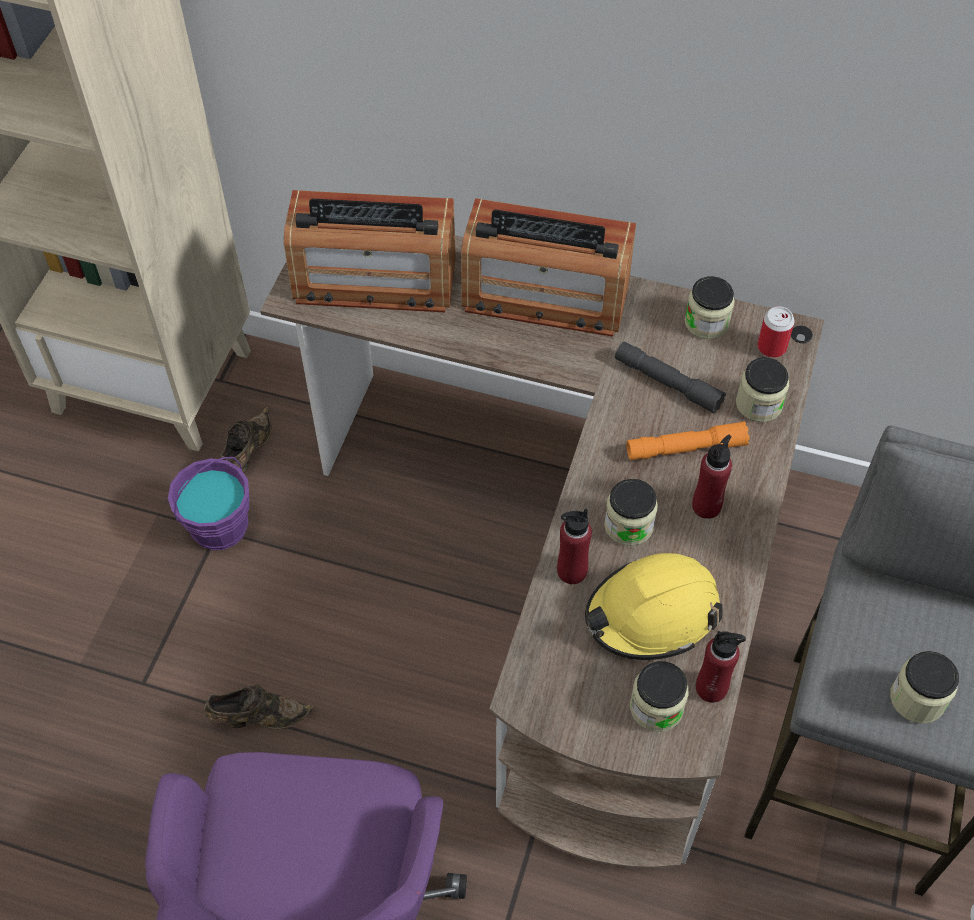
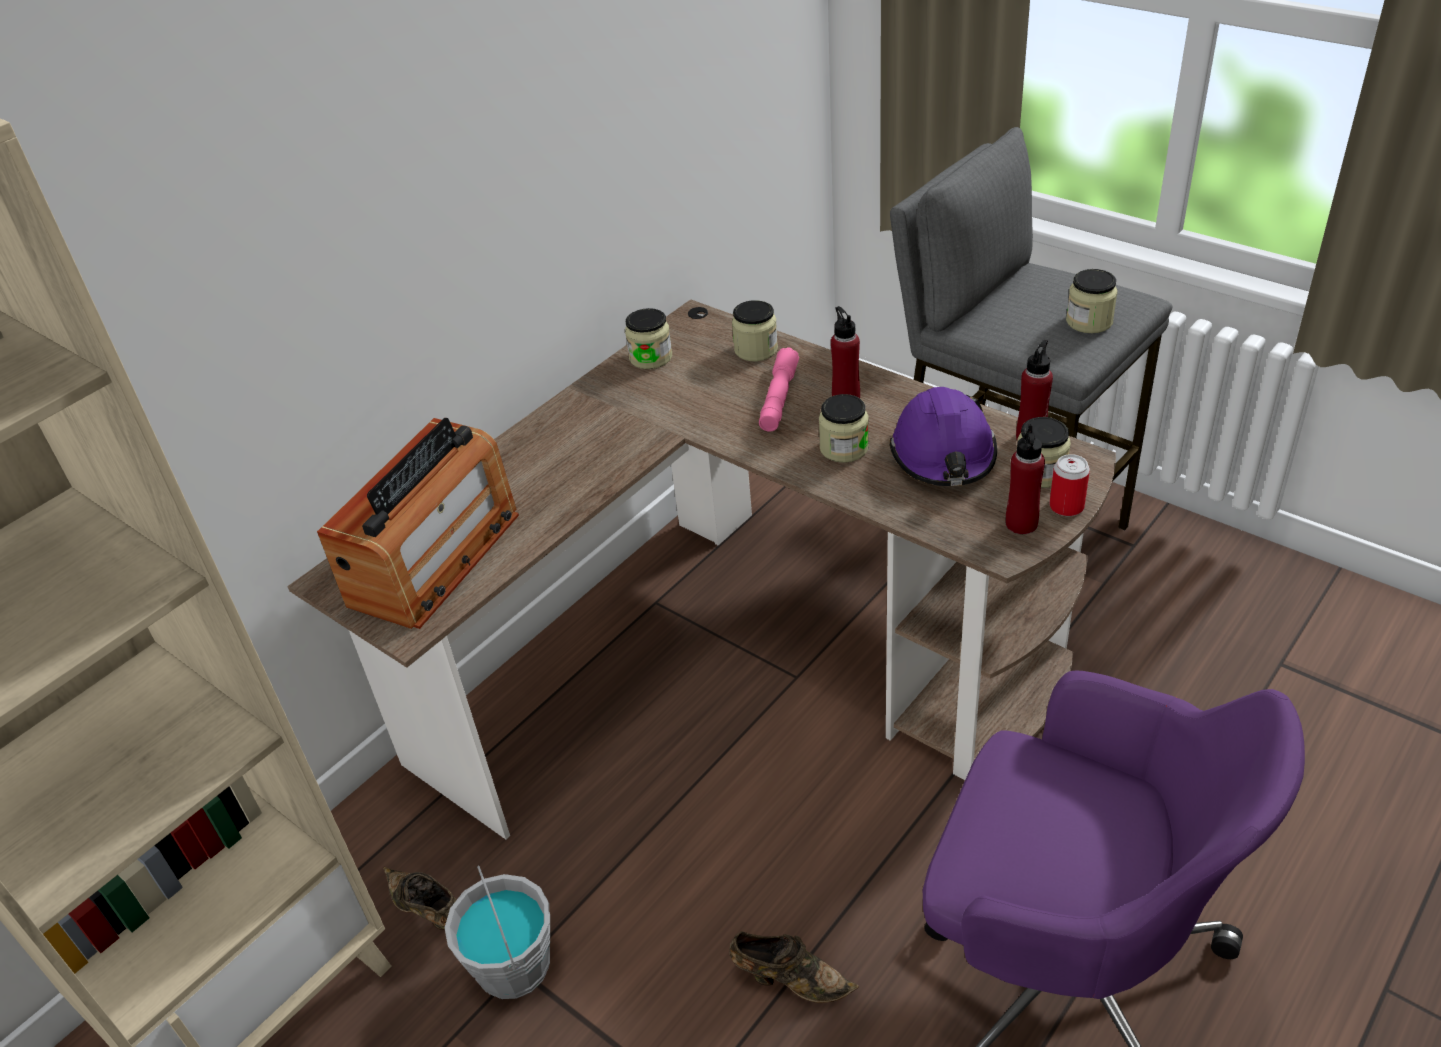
camera: 65 degrees left, 15 degrees down
purple bucket [168,457,250,550] -> grey bucket [445,866,550,999]
brown shoe [204,684,314,729] -> brown shoe turned 90 degrees clockwise [730,931,859,1003]
radio [461,198,636,337] -> none
red bottle [557,509,592,584] -> red bottle moved to [1006,424,1045,534]
yellow hard hat [585,553,723,660] -> purple hard hat [889,387,997,486]
grey flashlight [615,342,726,414] -> none
orange flashlight [627,421,749,460] -> pink flashlight [759,347,799,432]
can [757,306,794,358] -> can moved to [1050,454,1090,516]

